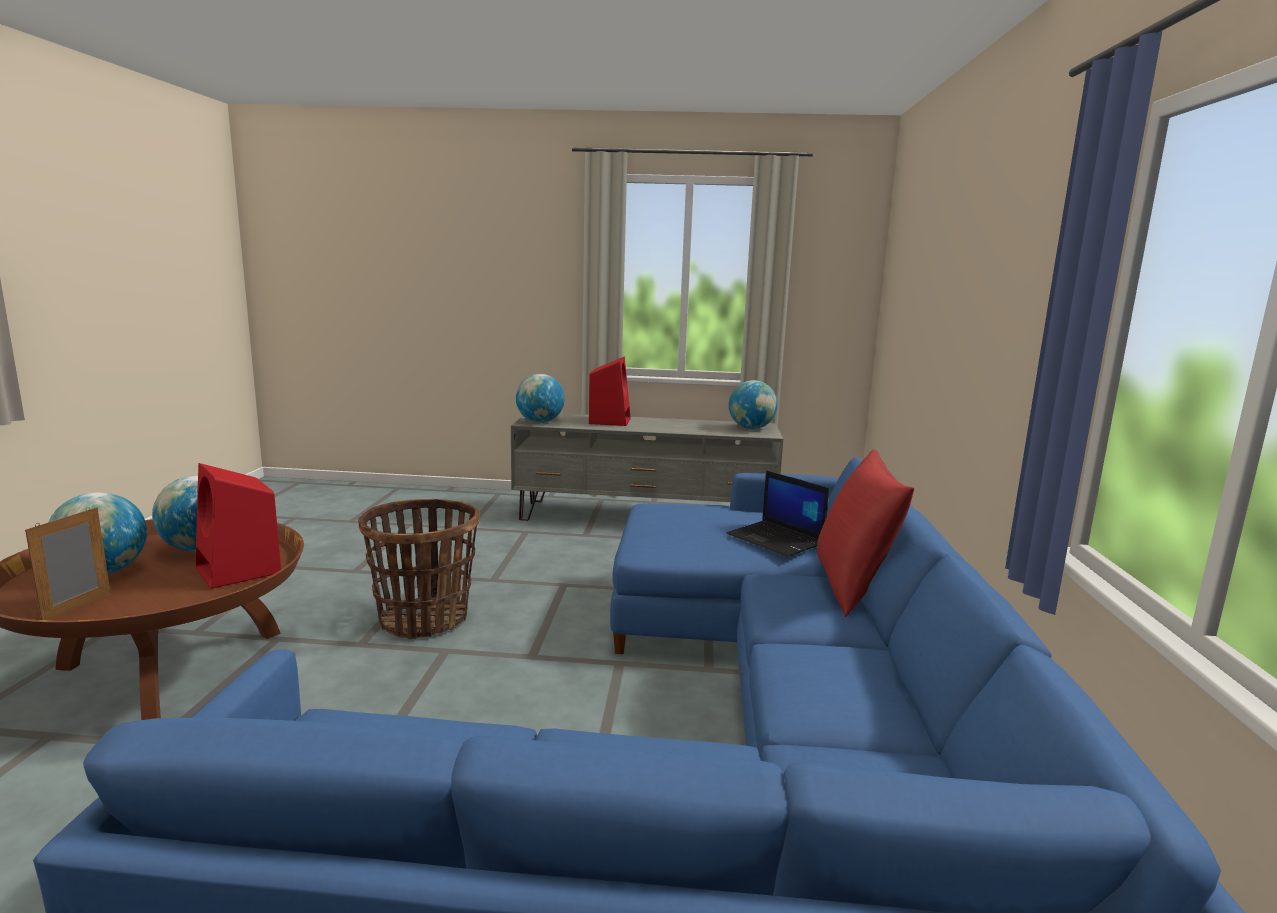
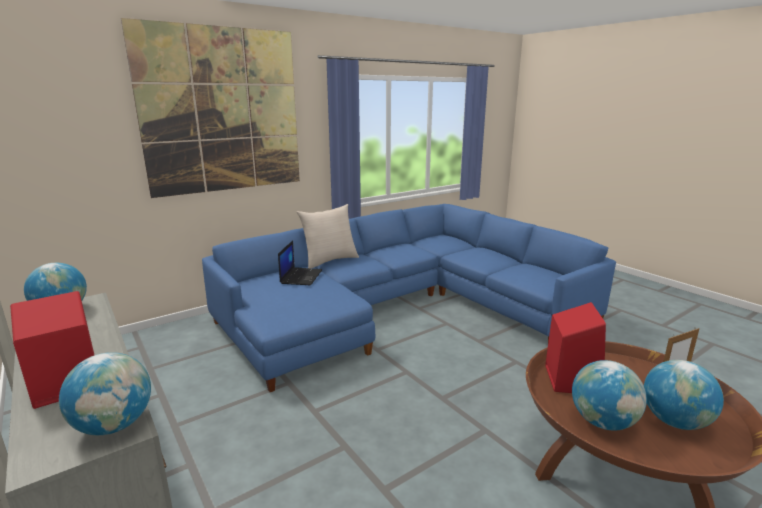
camera: 130 degrees left, 5 degrees up
basket [358,499,480,639] -> none
red pillow [817,449,914,617] -> beige pillow [297,204,359,268]
none -> picture [121,18,300,198]

